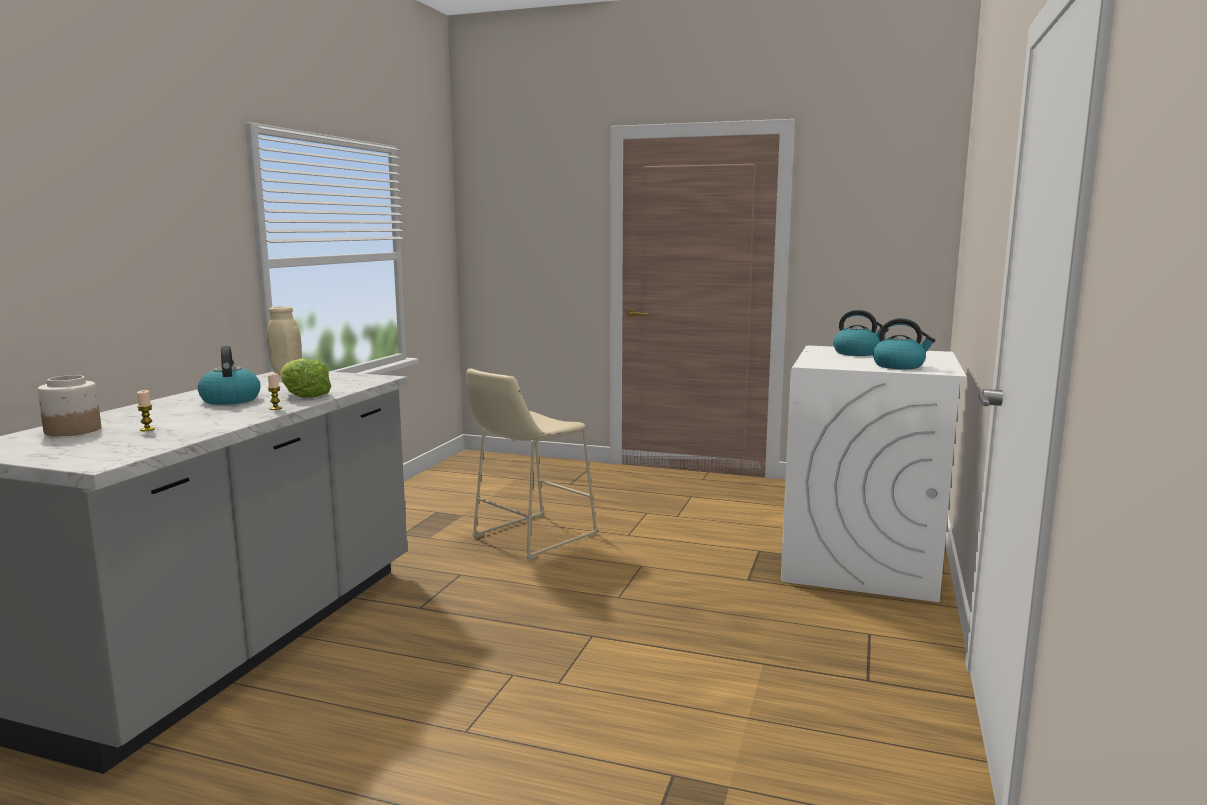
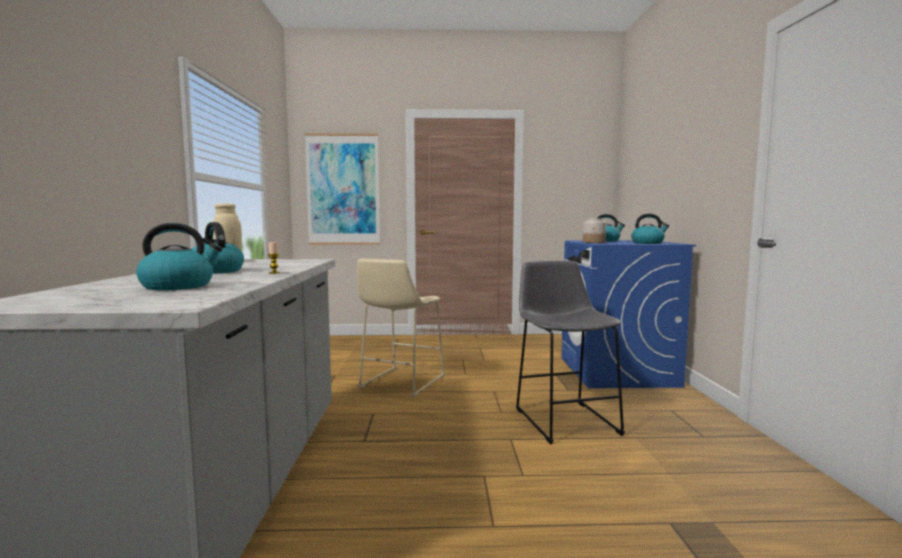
camera: 20 degrees left, 5 degrees down
jar [37,375,101,436] -> jar moved to [583,219,606,243]
candle [137,390,155,431] -> kettle [136,223,223,290]
lettuce [280,358,331,398] -> none
white washing machine [781,345,967,602] -> blue washing machine [561,240,696,389]
none -> picture [305,133,380,245]
none -> grey stool [516,261,625,444]

